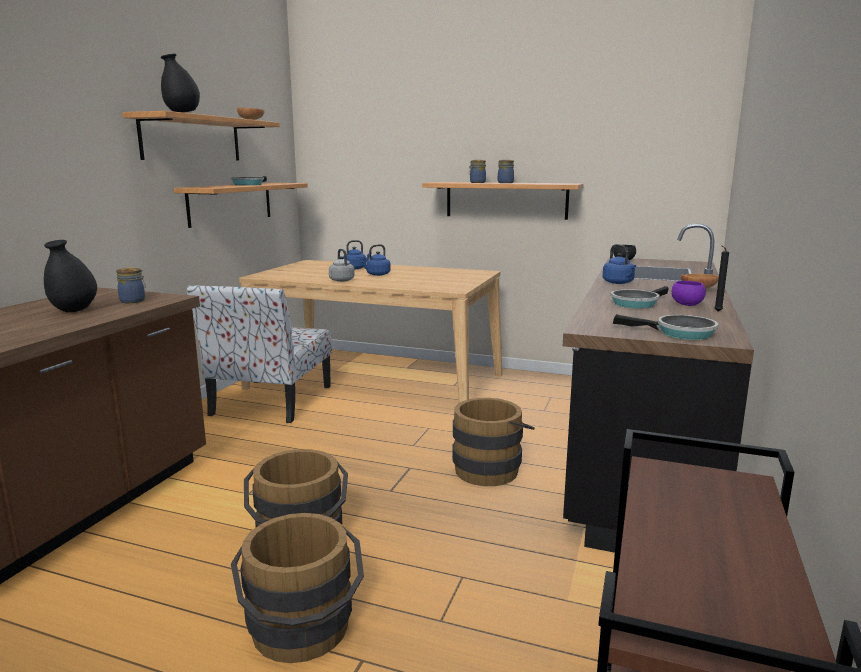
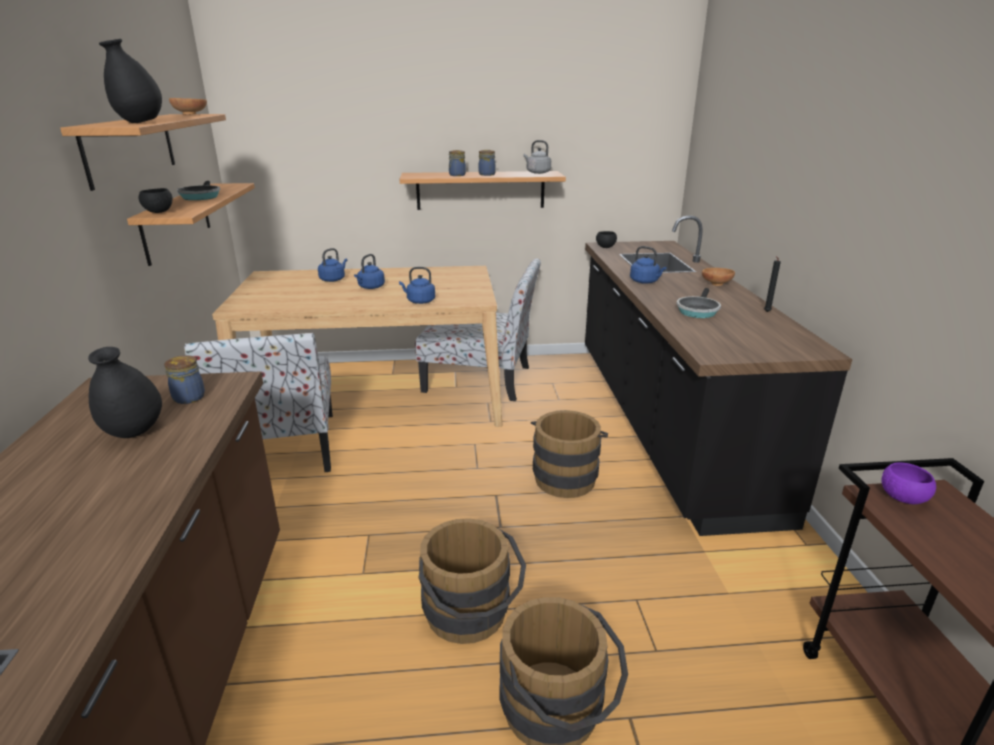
camera: 25 degrees left, 10 degrees up
grey kettle [329,249,355,282] -> grey kettle moved to [524,140,551,174]
frying pan [613,314,718,340] -> none
purple bowl [672,281,706,306] -> purple bowl moved to [882,462,936,504]
none -> black bowl [139,188,173,213]
none -> blue kettle [399,267,435,304]
none -> chair [415,259,541,401]

